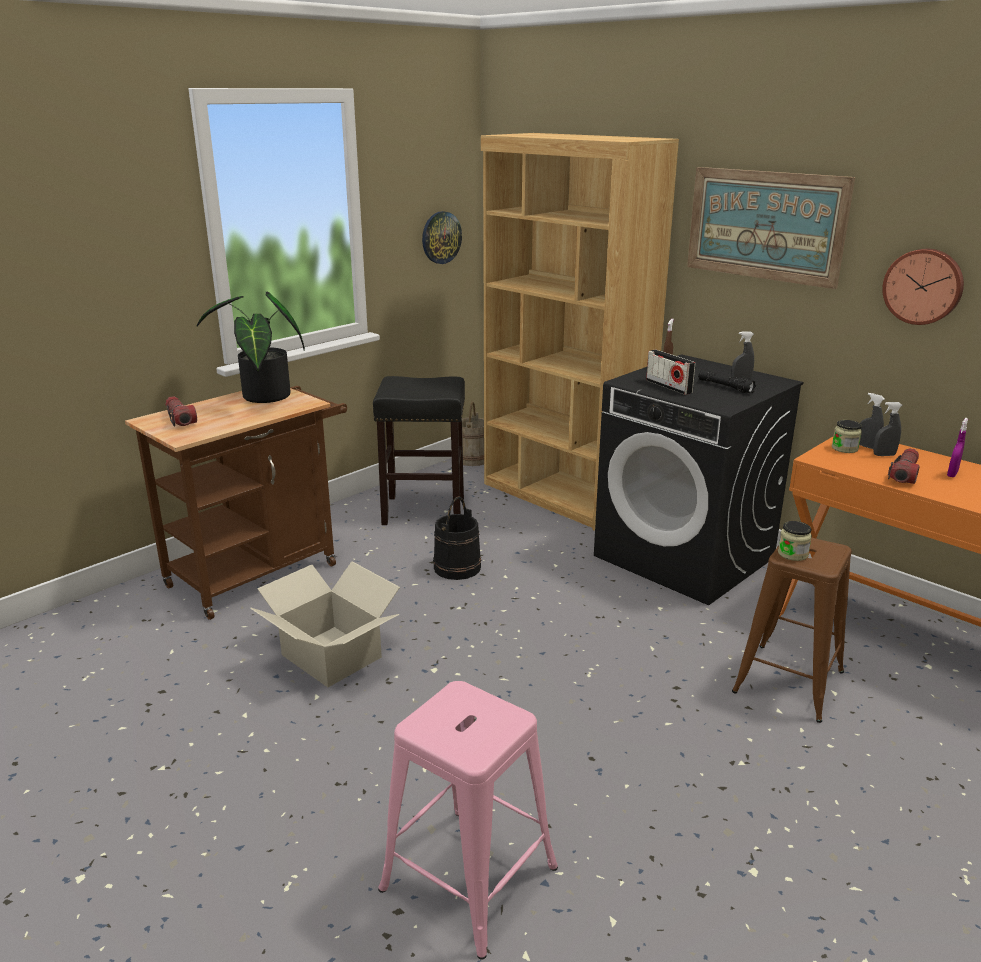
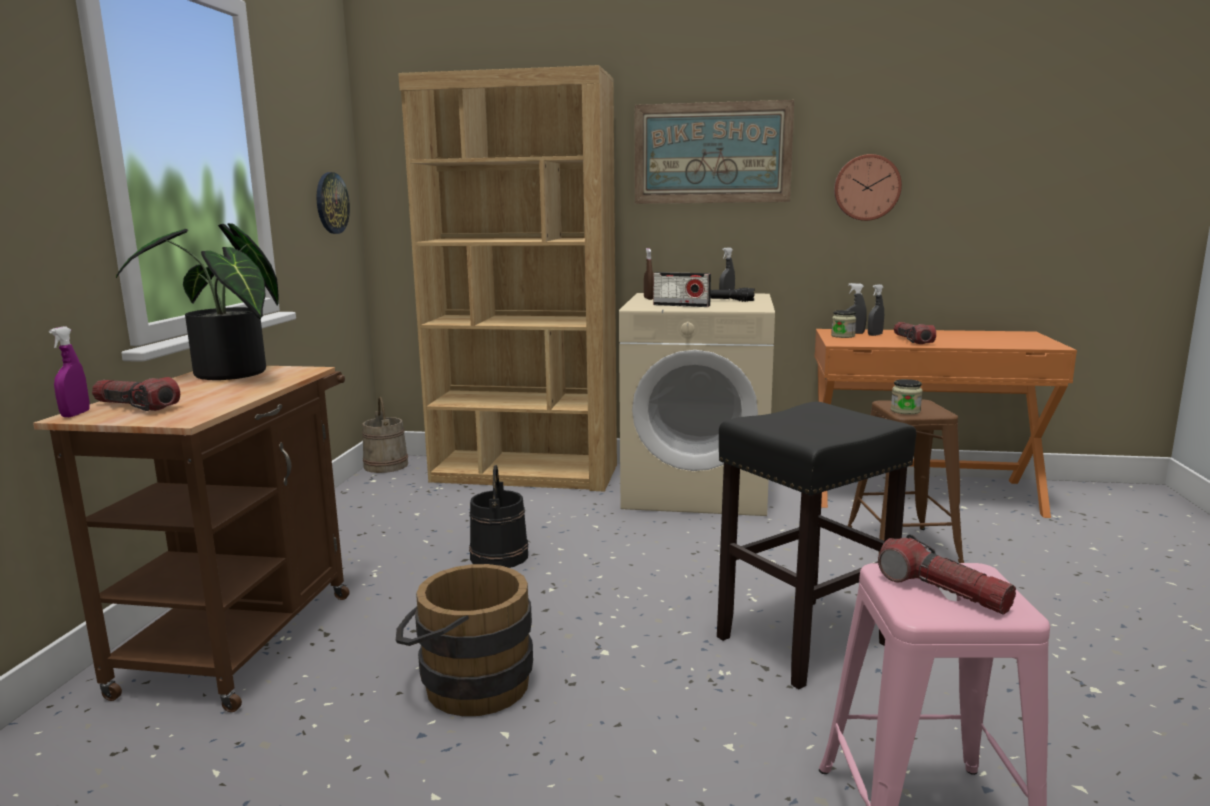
camera: 35 degrees left, 10 degrees down
cardboard box [250,561,400,687] -> brown bucket [396,564,533,716]
black stool [373,376,465,525] -> black stool moved to [717,402,916,689]
black washing machine [594,354,803,605] -> beige washing machine [619,293,775,516]
purple spray bottle [947,418,968,477] -> purple spray bottle moved to [49,326,90,417]
none -> flashlight [878,534,1016,615]

